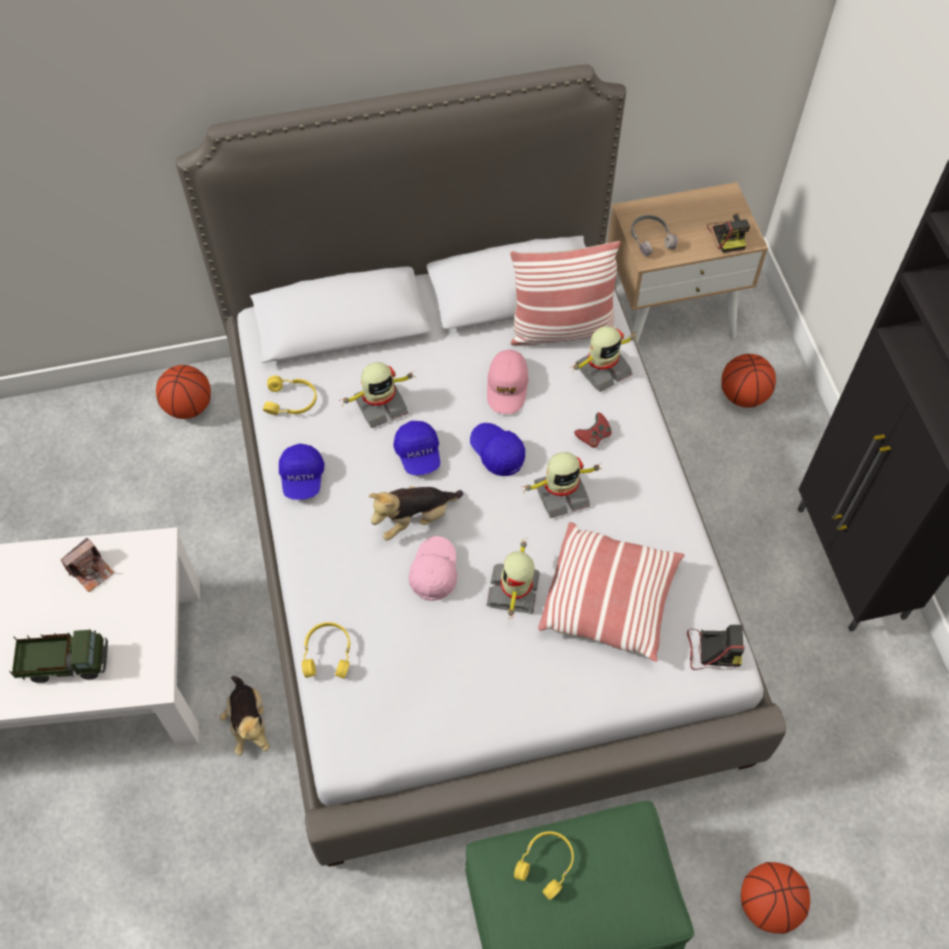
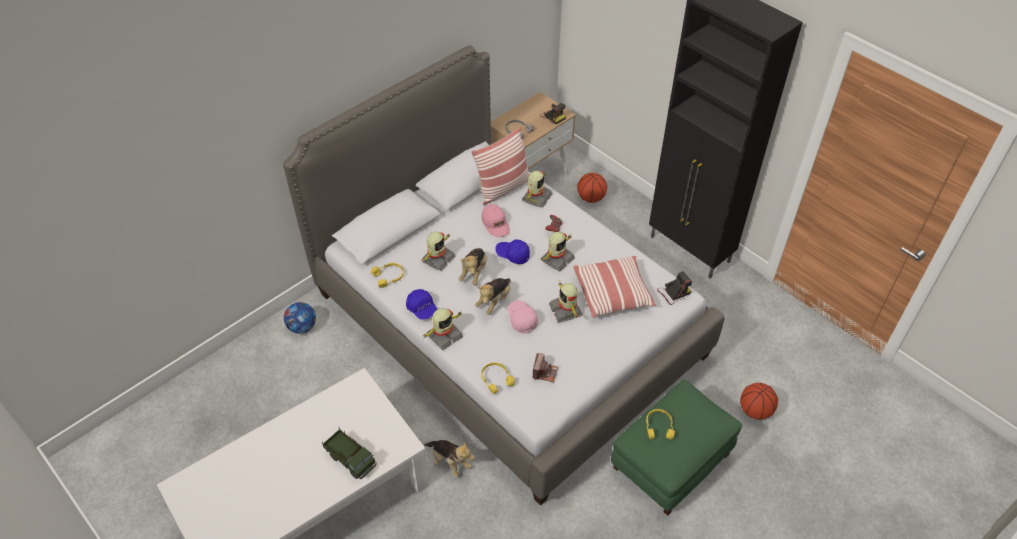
camera: 30 degrees left, 10 degrees down
toy truck [9,629,108,683] -> toy truck turned 75 degrees clockwise [322,428,377,479]
camera [61,538,115,592] -> camera moved to [533,353,558,382]
basketball [156,365,211,419] -> football [284,302,316,334]
blue cap [393,421,440,475] -> plush toy [459,248,487,286]
none -> toy robot [423,308,463,350]

